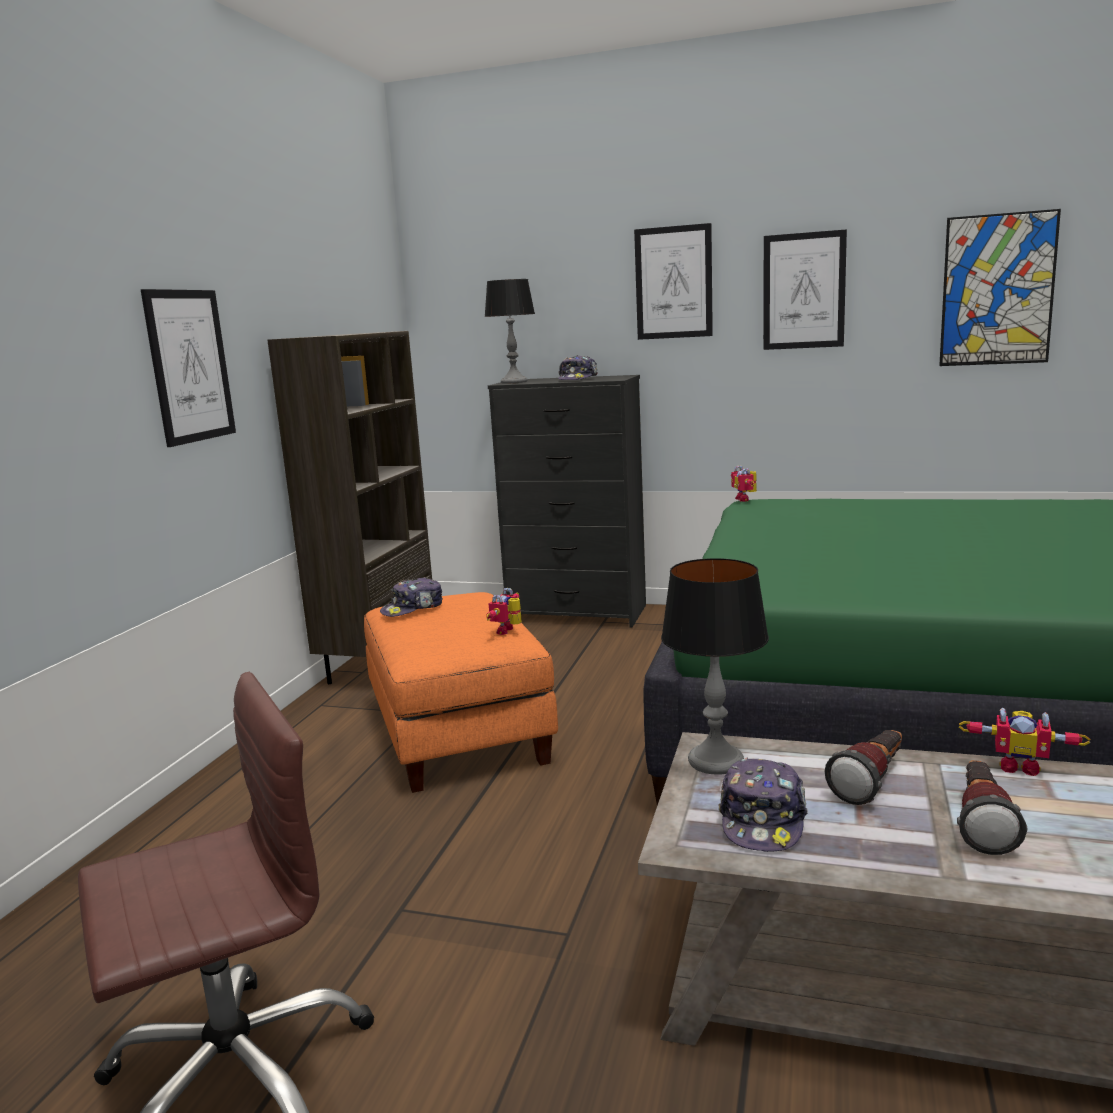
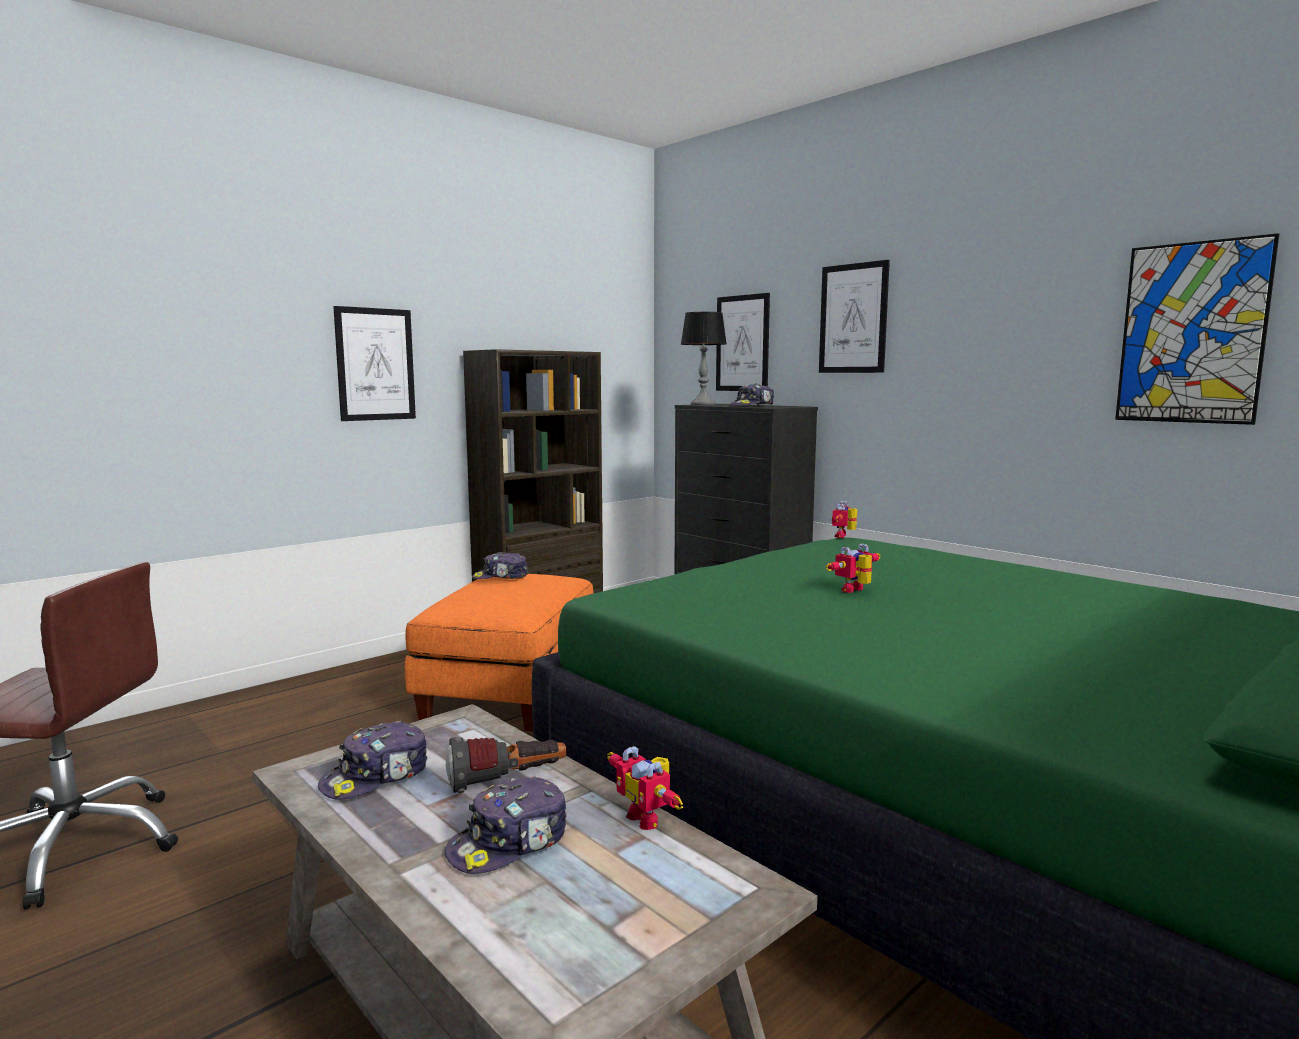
camera: 30 degrees right, 5 degrees down
toy robot [486,588,522,635] -> toy robot moved to [826,544,881,593]
table lamp [661,558,769,775] -> none
picture [763,229,847,350] -> picture moved to [716,293,770,391]
flashlight [957,760,1027,855] -> cap [445,776,567,874]

